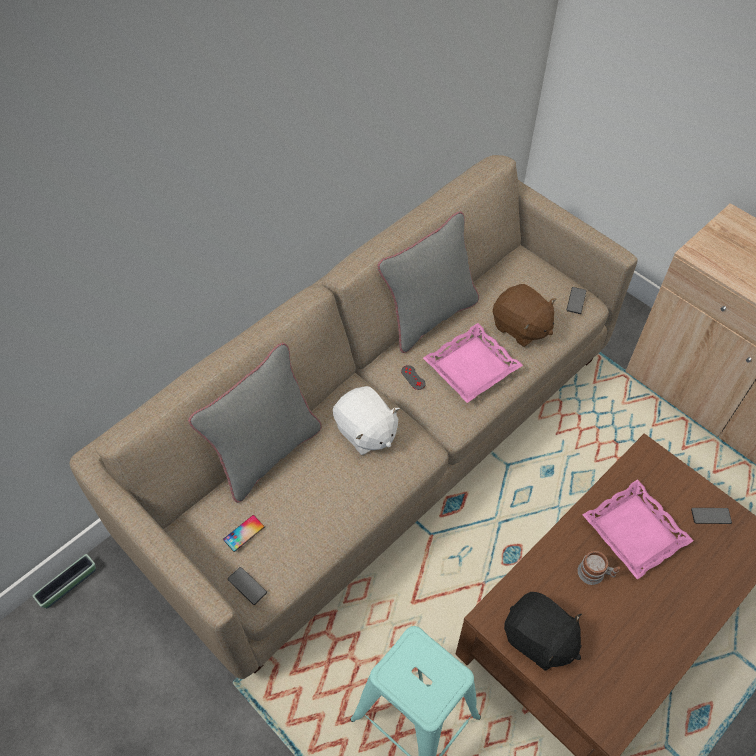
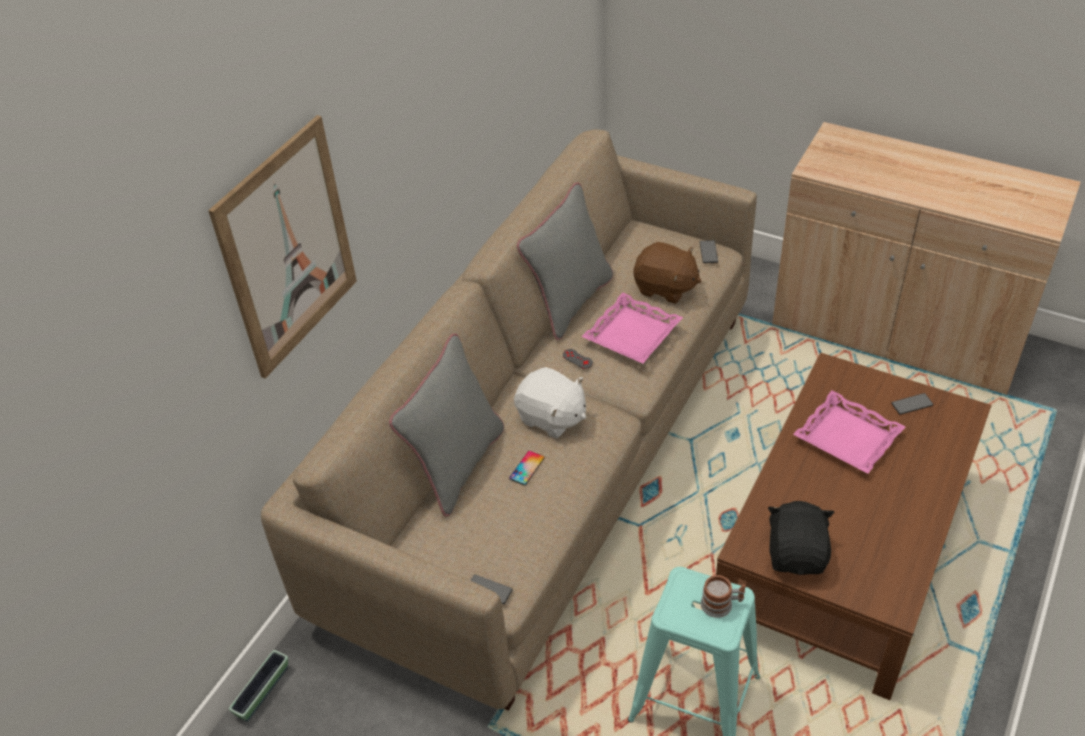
camera: 15 degrees left, 10 degrees down
phone [223,515,264,552] -> phone moved to [509,451,545,485]
black plush toy [504,592,582,671] -> black plush toy turned 105 degrees counterclockwise [768,501,834,575]
mug [578,551,620,585] -> mug moved to [701,575,746,618]
none -> picture [208,115,357,378]

